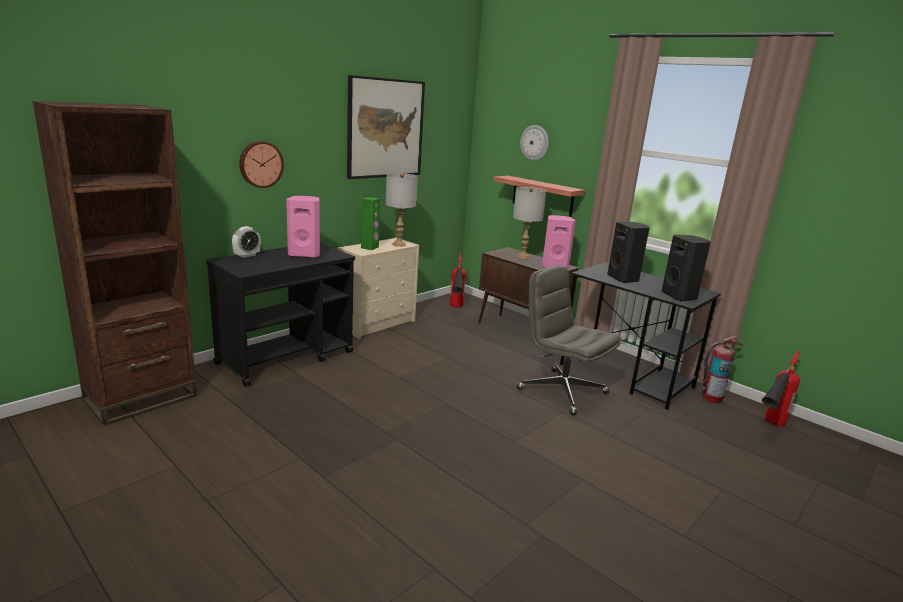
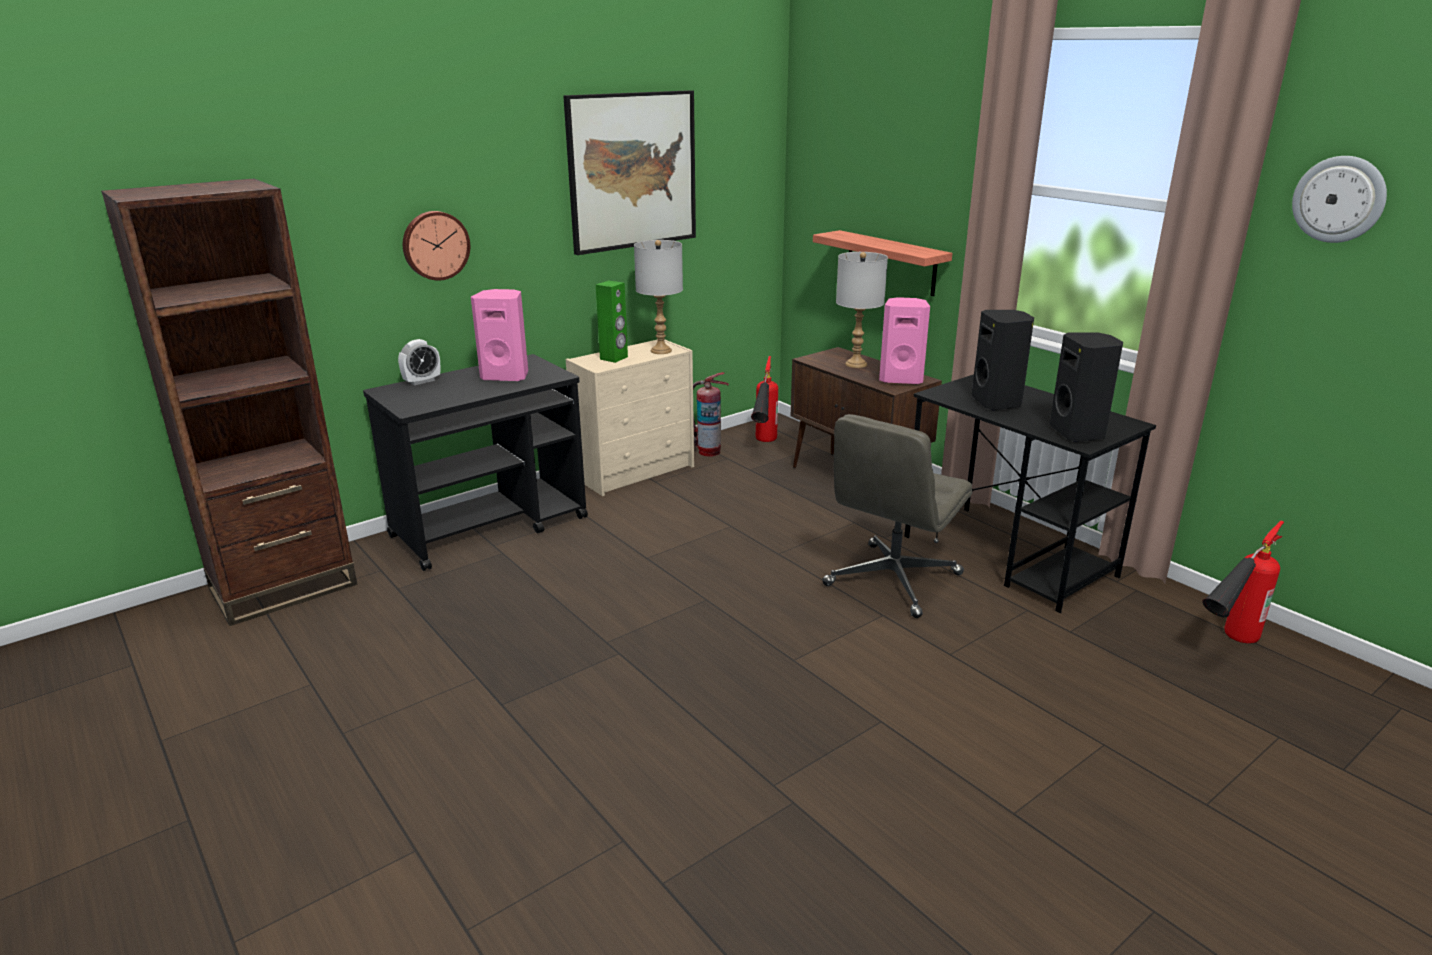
camera: 10 degrees right, 5 degrees up
grey office chair [517,265,621,416] -> grey office chair turned 105 degrees counterclockwise [822,414,972,618]
wall clock [520,125,549,161] -> wall clock moved to [1292,156,1387,243]
fire extinguisher [702,335,743,404] -> fire extinguisher moved to [693,372,729,457]

